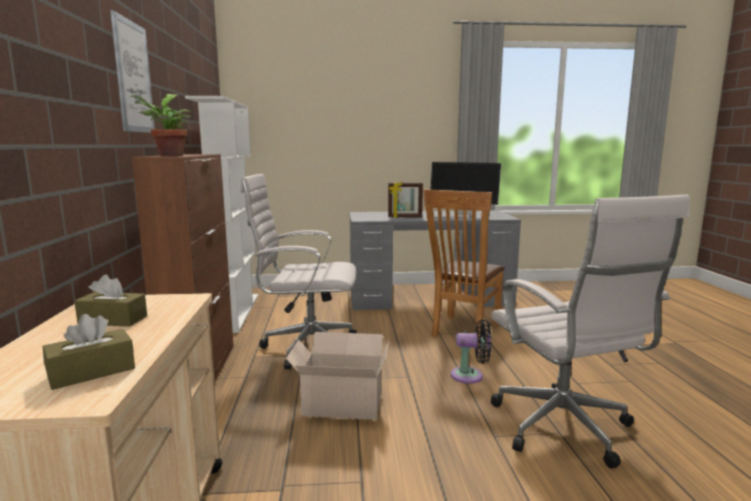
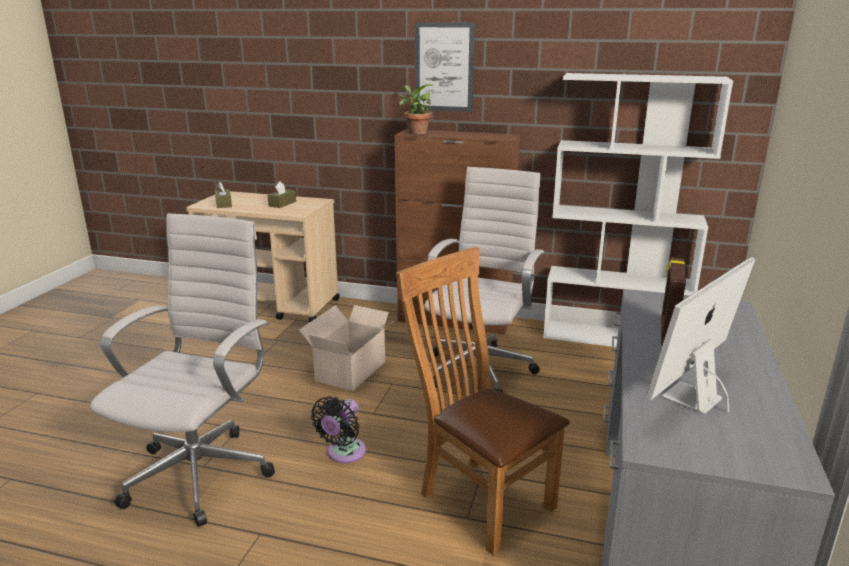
camera: 110 degrees right, 10 degrees up
white office chair [491,195,690,469] -> white office chair turned 105 degrees clockwise [90,213,275,527]

